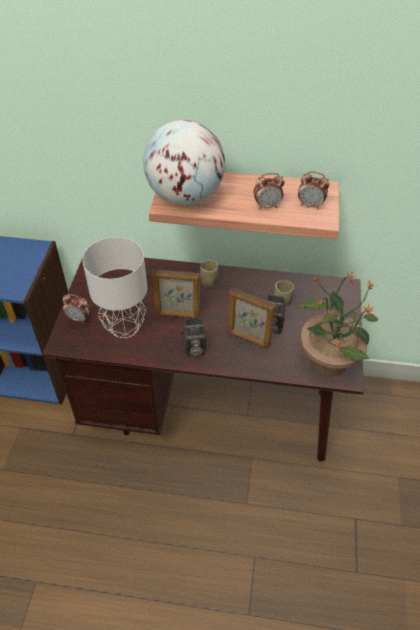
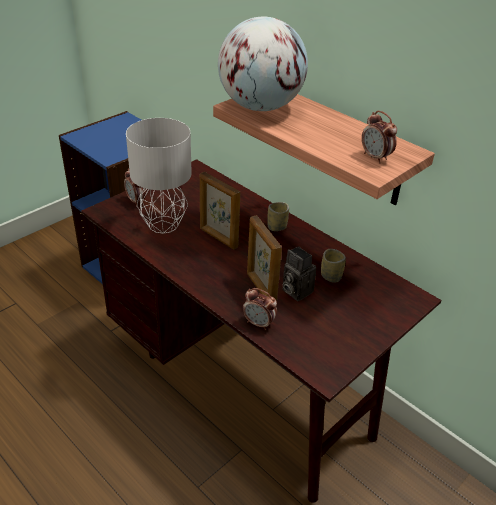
camera: 35 degrees right, 10 degrees down
camera [180,317,206,356] -> none
alarm clock [253,173,285,210] -> alarm clock moved to [242,288,277,330]
potted plant [298,271,378,377] -> none

